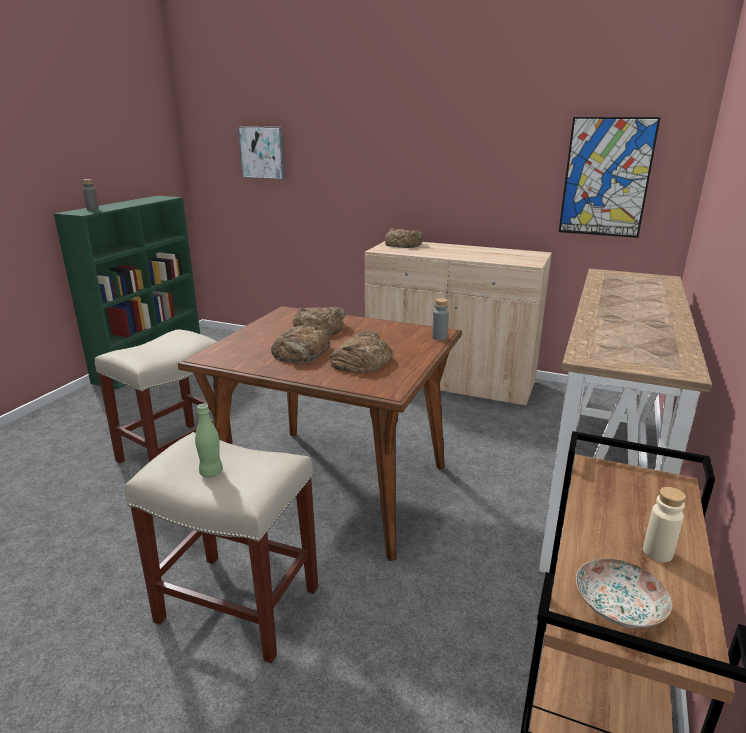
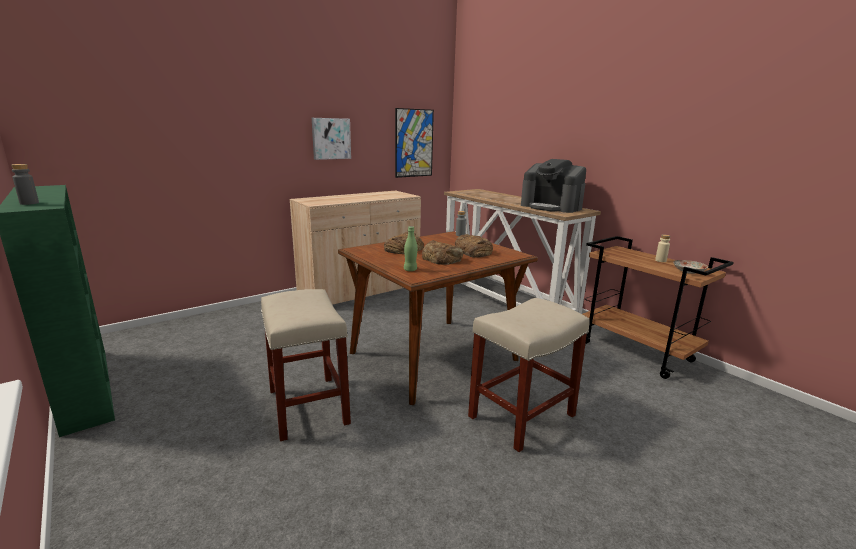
camera: 60 degrees left, 5 degrees down
green bottle [195,403,223,477] -> green bottle moved to [404,226,418,271]
picture [238,126,285,179] -> picture moved to [312,118,351,160]
bread [385,228,423,248] -> none
none -> coffee machine [521,159,586,213]

